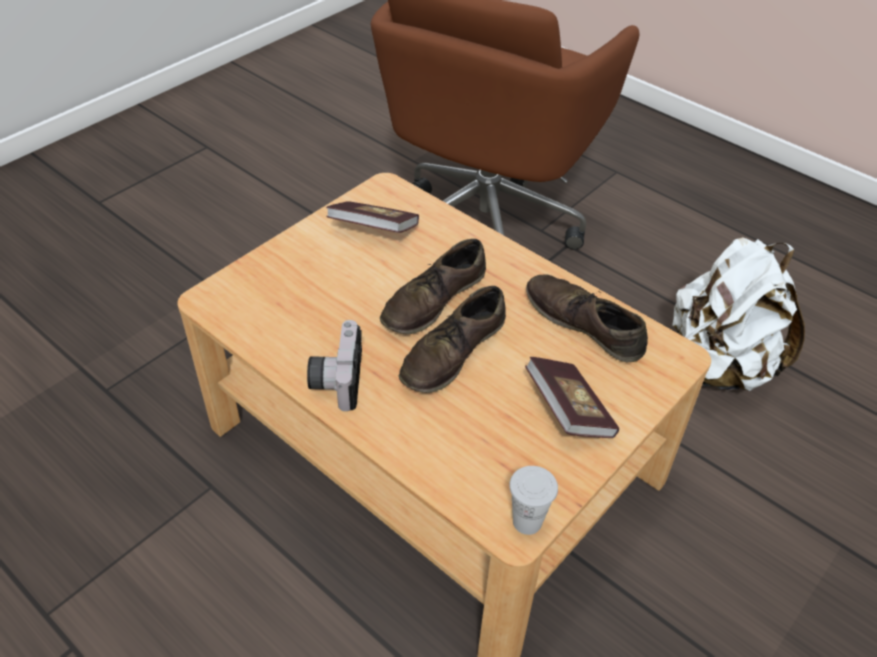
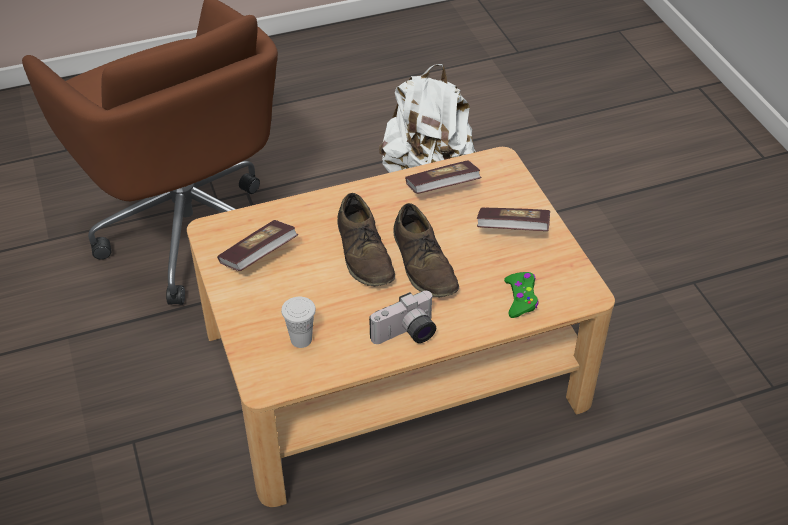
camera: 60 degrees left, 0 degrees up
camera [307,320,362,411] -> camera turned 60 degrees counterclockwise [369,291,436,344]
white cup [509,466,558,535] -> white cup moved to [281,297,316,348]
brown shoe [526,274,648,362] -> book [405,160,482,194]
none -> green game controller [504,272,539,318]

